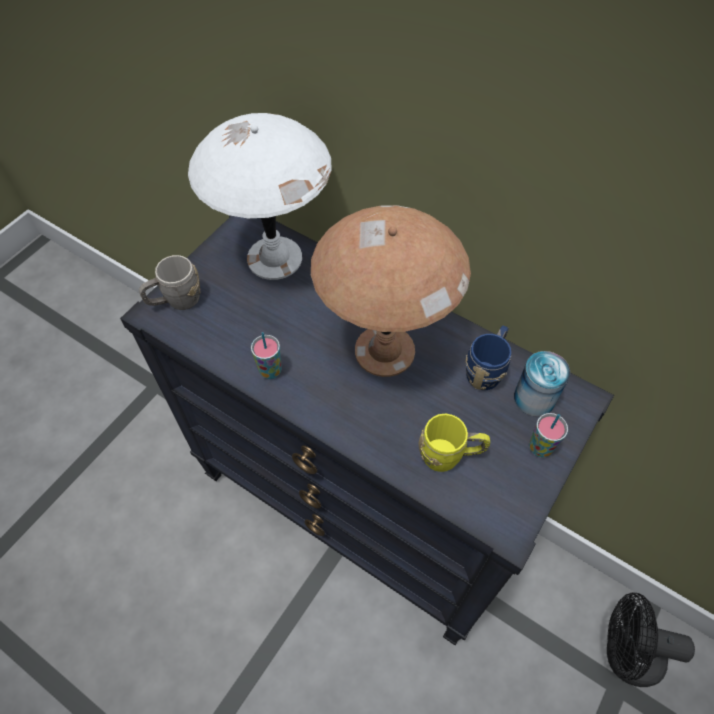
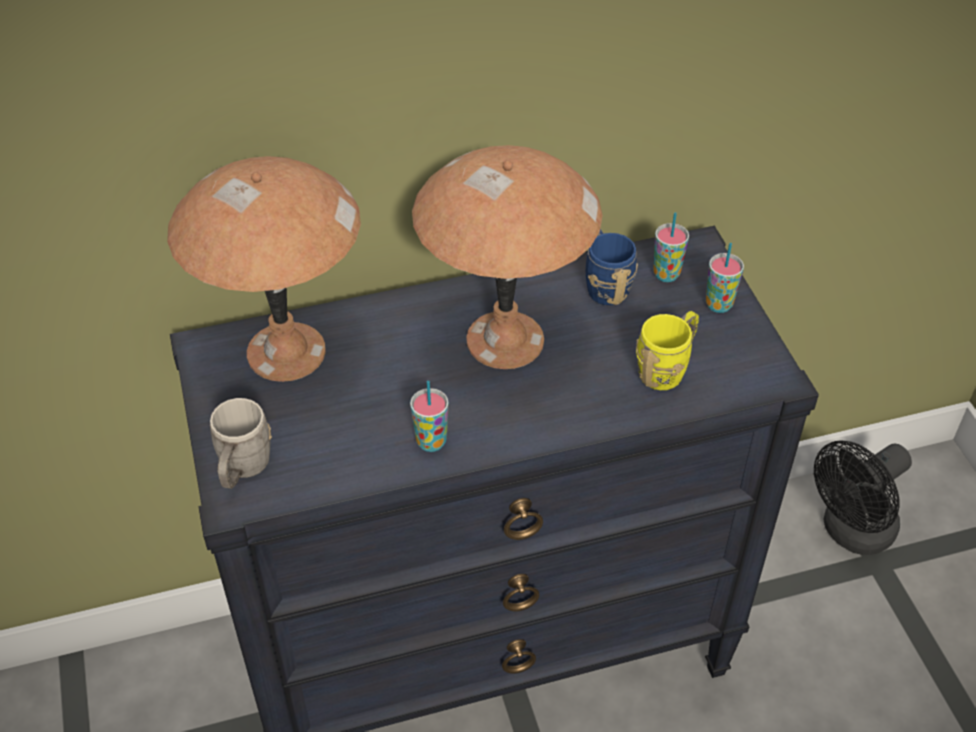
camera: 50 degrees left, 10 degrees down
white table lamp [188,113,332,280] -> brown table lamp [167,156,361,382]
can [514,351,570,417] -> cup [653,212,689,282]

